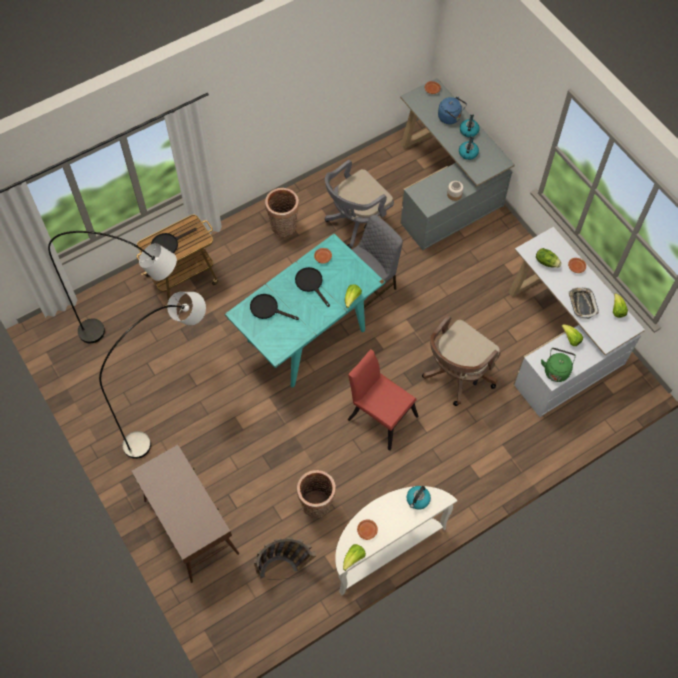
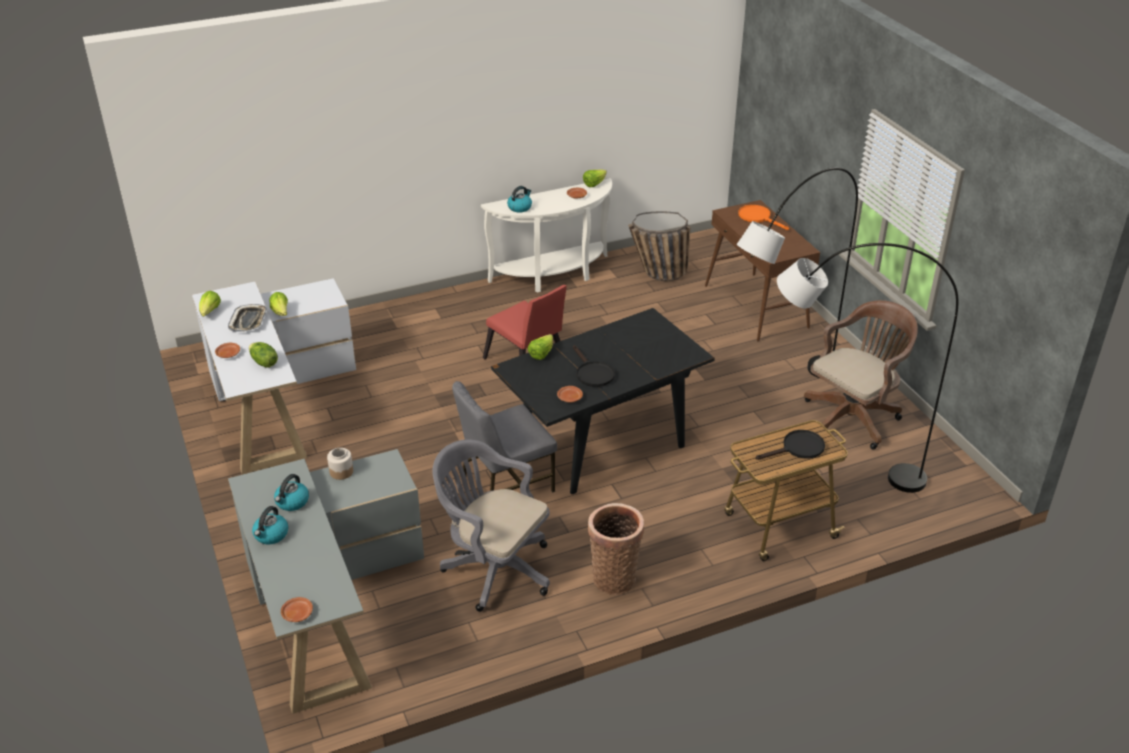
camera: 170 degrees left, 25 degrees down
turquoise dining table [225,234,385,388] -> black dining table [491,308,715,494]
black frying pan [250,294,299,320] -> none
basket [297,470,336,518] -> none
grey office chair [325,160,394,249] -> grey office chair turned 120 degrees counterclockwise [432,439,550,612]
brown office chair [422,315,501,406] -> brown office chair moved to [804,300,918,450]
blue kettle [438,97,467,124] -> none
green kettle [541,348,576,382] -> none
none -> orange frying pan [738,205,789,230]

